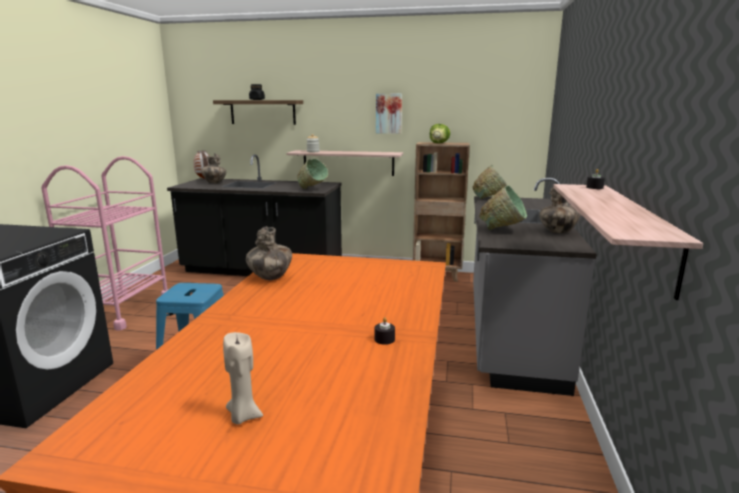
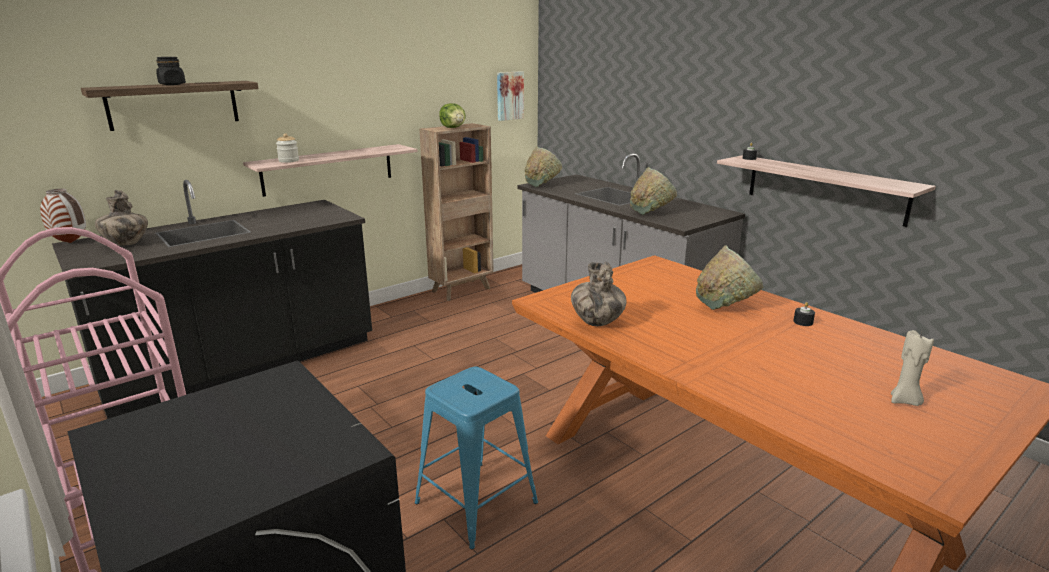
camera: 50 degrees left, 5 degrees up
green bowl [297,158,328,189] -> green bowl moved to [696,245,763,310]
picture [376,93,402,134] -> picture moved to [497,71,524,121]
vase [539,188,581,233] -> none

